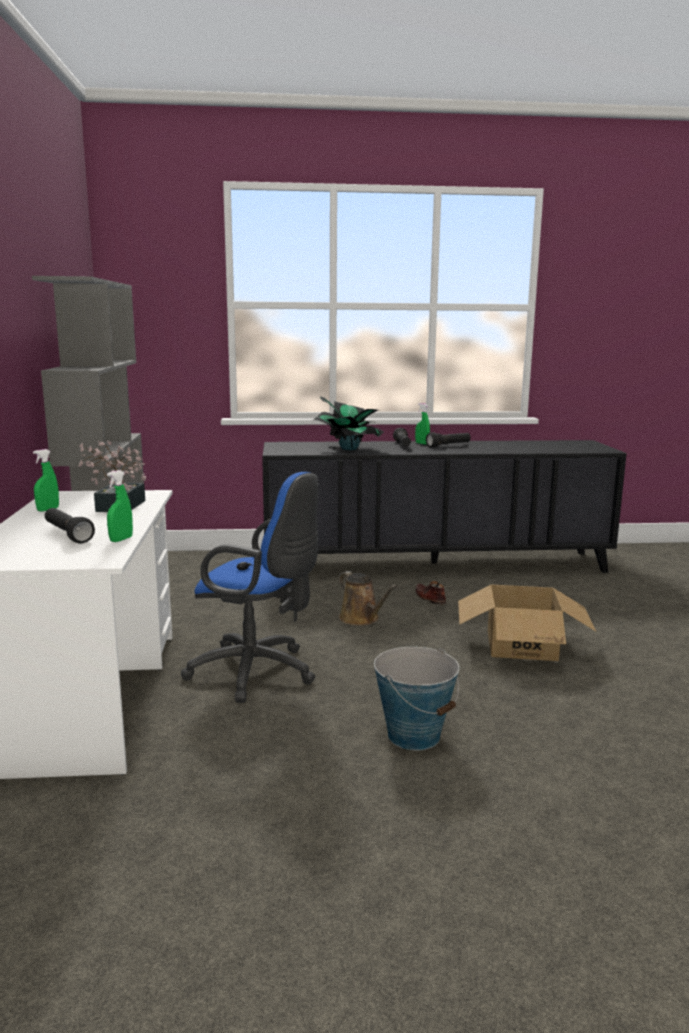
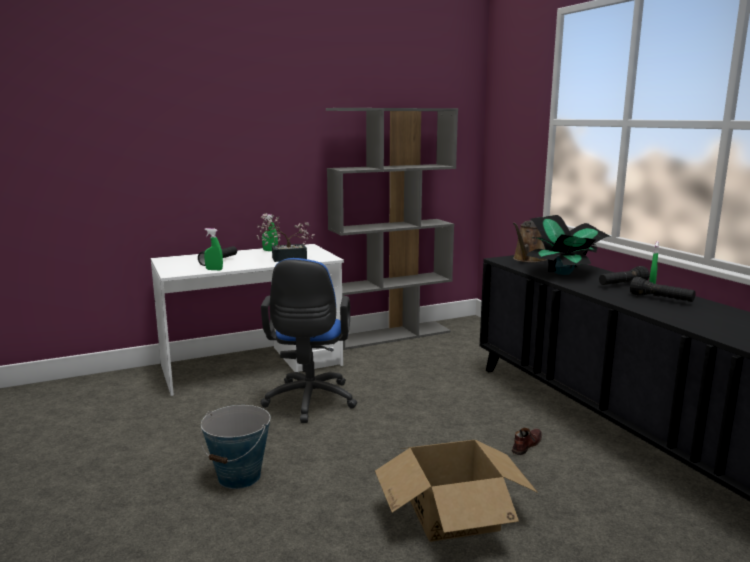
camera: 70 degrees right, 0 degrees up
brown watering can [339,571,397,626] -> brown watering can moved to [513,221,548,263]

